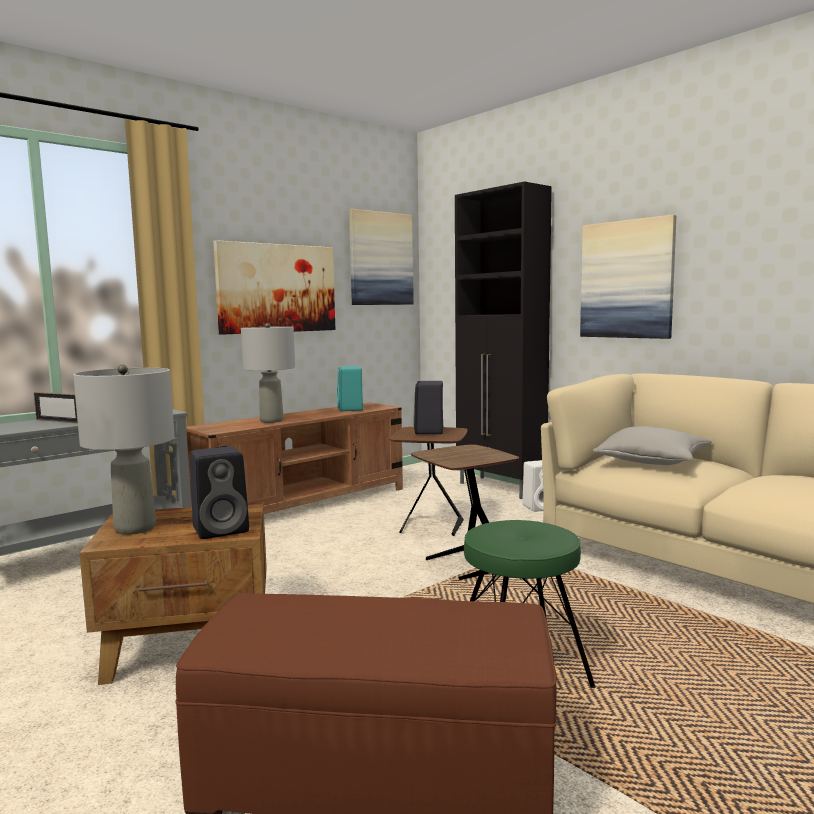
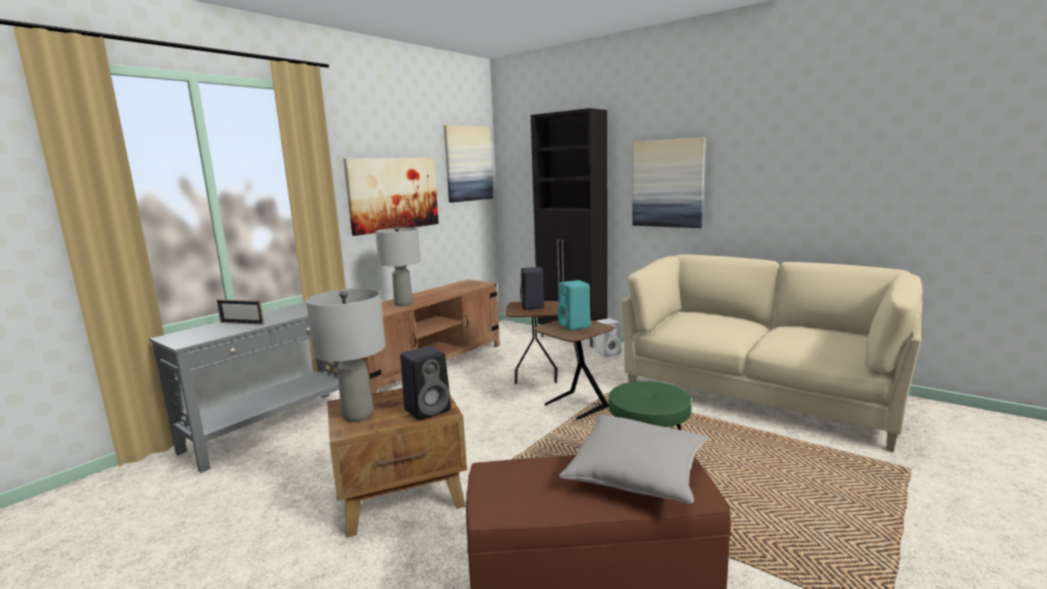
camera: 10 degrees left, 5 degrees up
turquoise speaker [337,366,363,411] -> turquoise speaker moved to [558,280,591,330]
grey pillow [593,426,712,465] -> grey pillow moved to [559,415,709,504]

